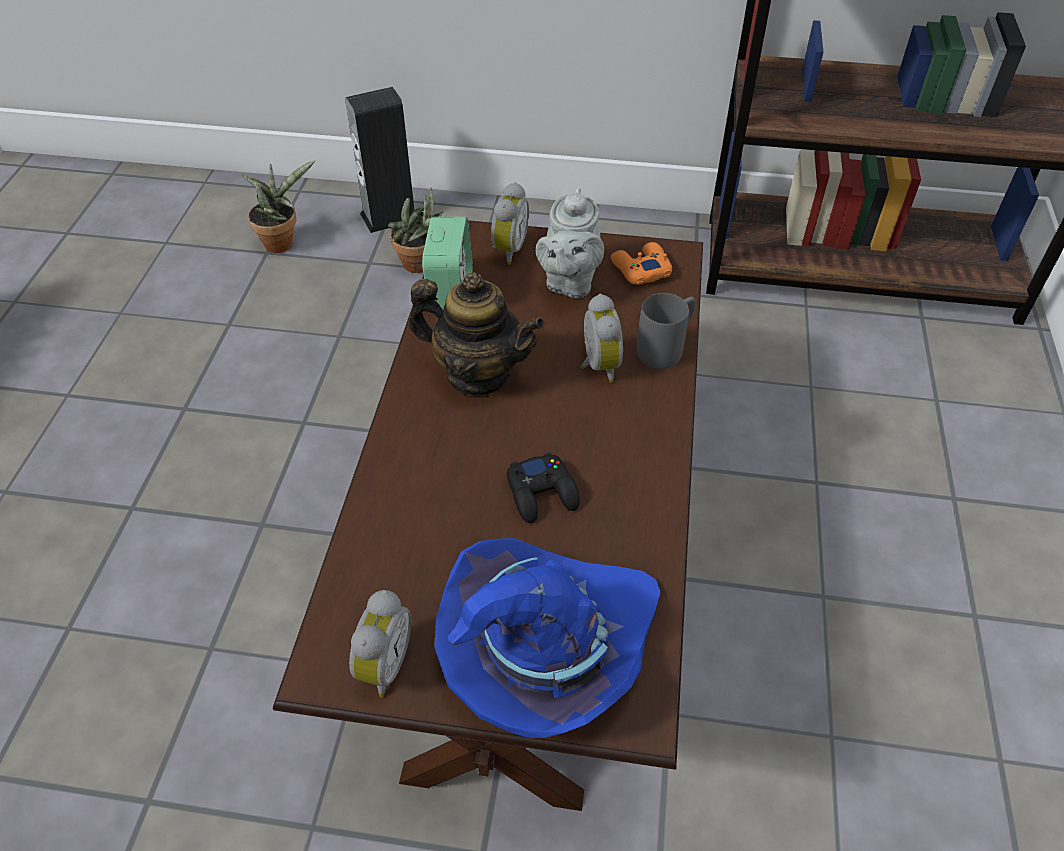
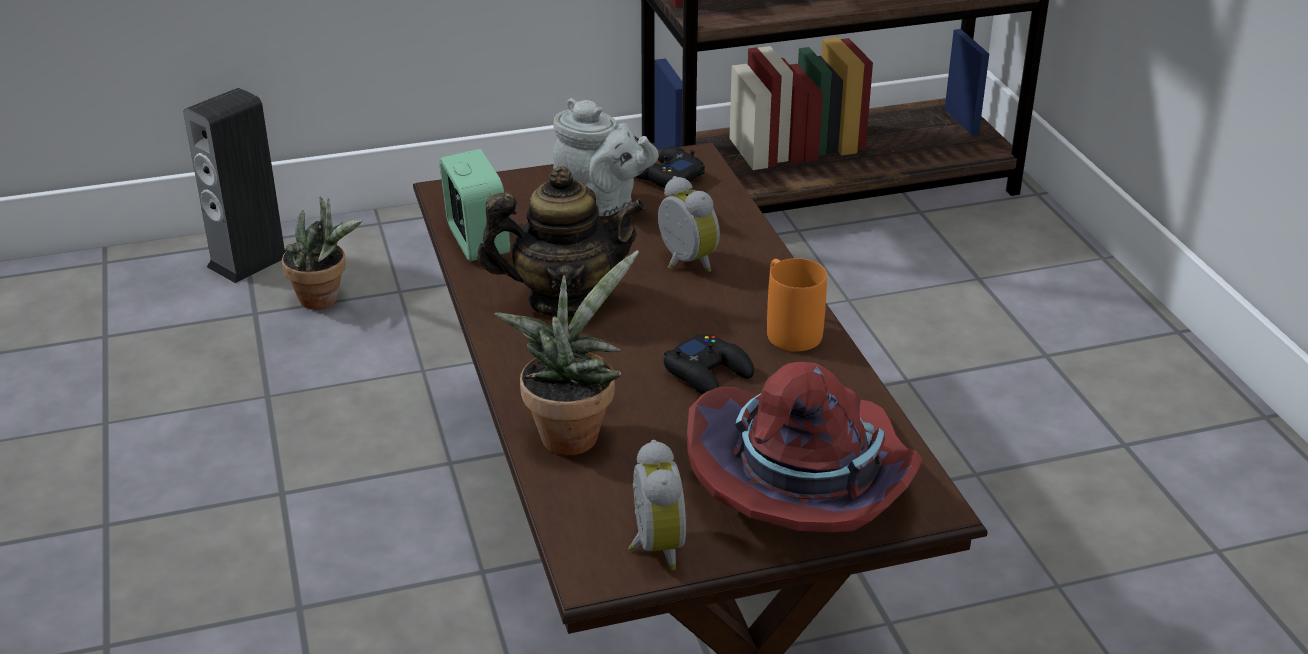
camera: 25 degrees left, 15 degrees down
potted plant [241,160,315,253] -> potted plant moved to [494,251,639,456]
blue hat [435,538,661,738] -> red hat [687,362,922,532]
alarm clock [491,182,529,265] -> none
grey teapot [536,187,604,298] -> grey teapot turned 45 degrees counterclockwise [553,98,659,216]
orange game controller [611,242,672,285] -> black game controller [636,146,705,188]
grey mug [637,293,696,369] -> none
none -> orange mug [767,258,827,351]

